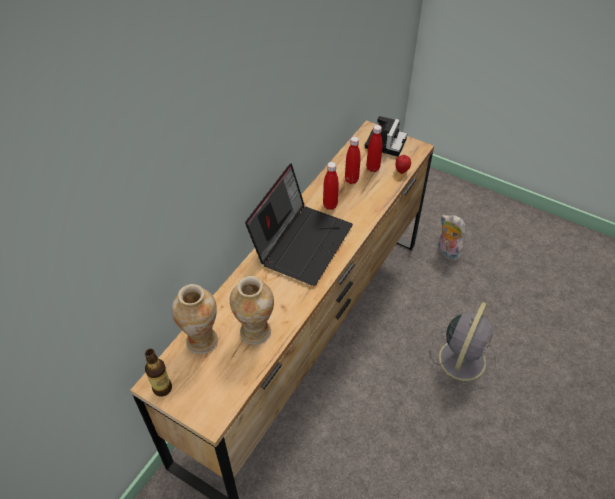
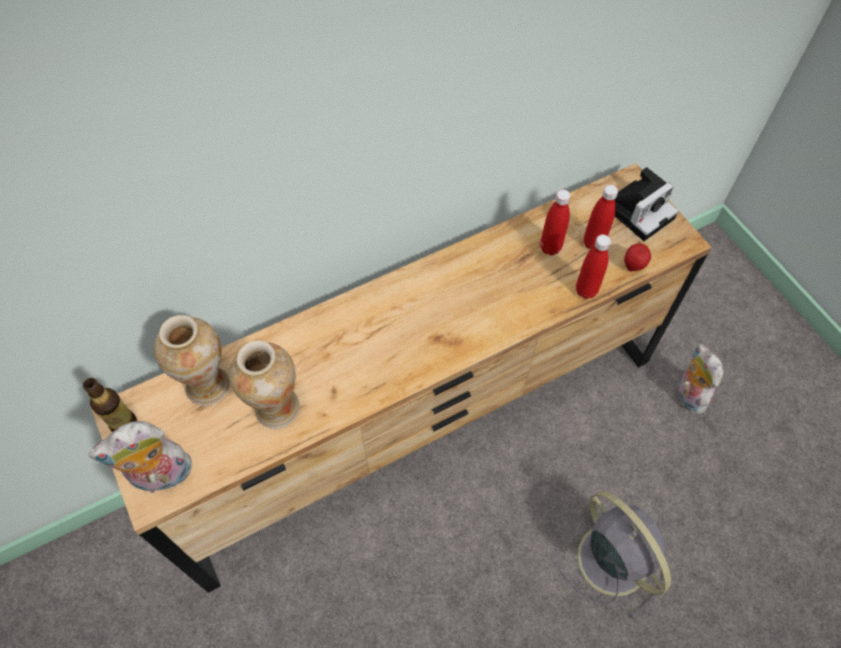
camera: 30 degrees right, 10 degrees up
laptop [245,164,353,286] -> none
red bottle [323,162,339,210] -> red bottle moved to [576,234,611,299]
grey fan [430,302,497,391] -> grey fan turned 90 degrees counterclockwise [557,491,671,619]
none -> plush toy [89,421,192,493]

